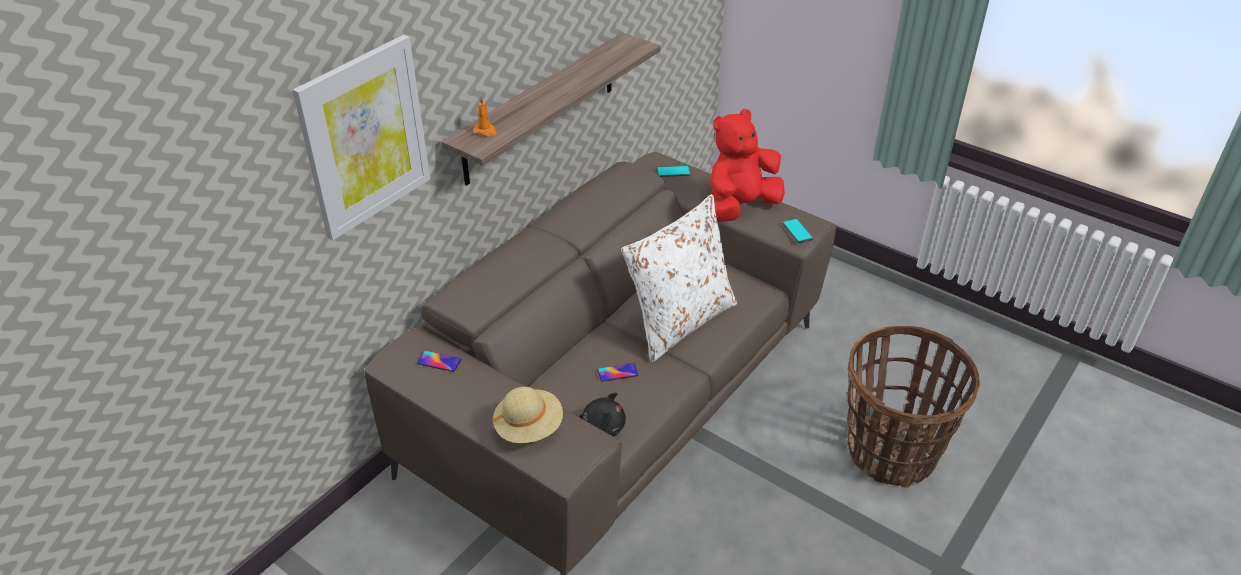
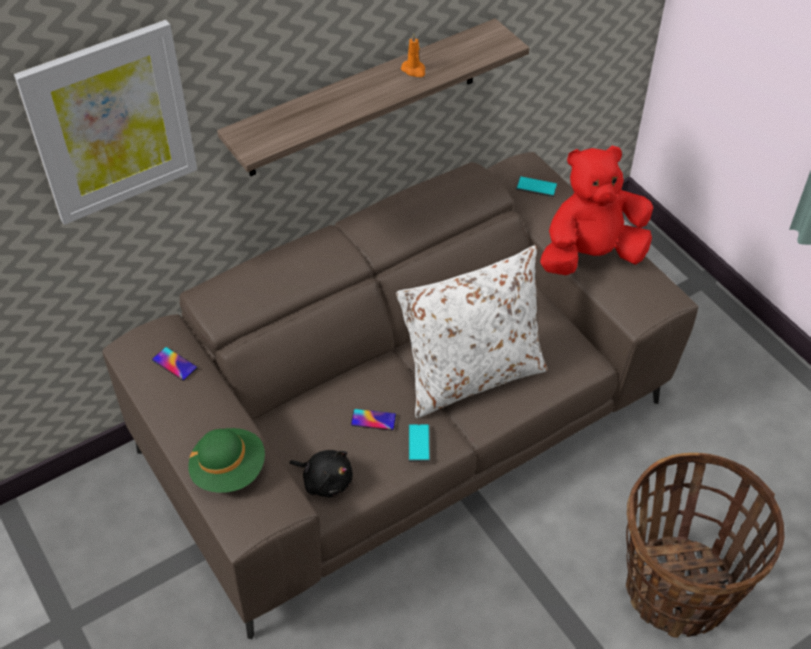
camera: 20 degrees right, 10 degrees up
orange candle [473,95,497,136] -> orange candle moved to [401,33,425,77]
beige hat [493,387,563,443] -> green hat [188,428,265,493]
phone [782,219,813,243] -> phone moved to [408,424,430,462]

